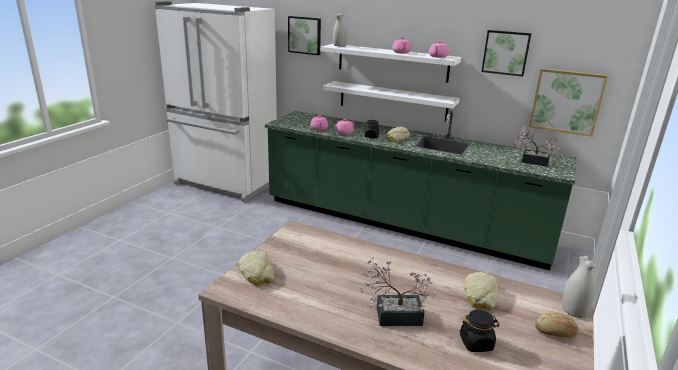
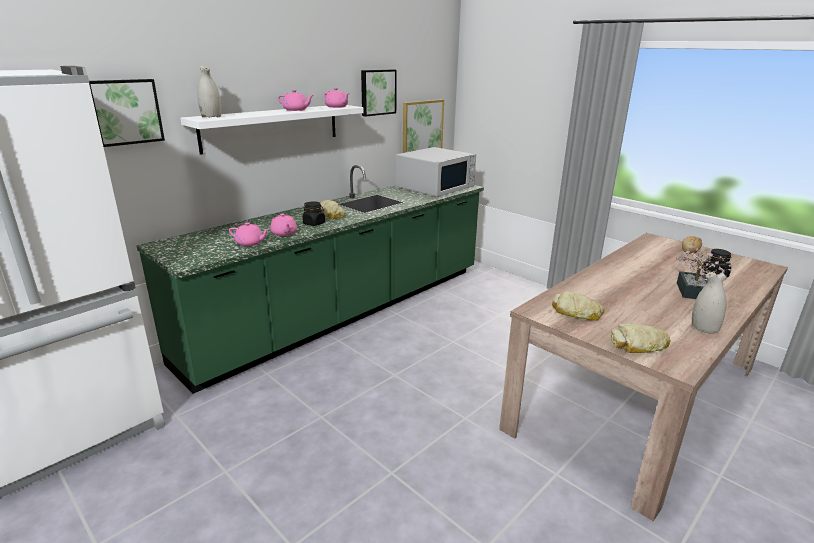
camera: 70 degrees left, 0 degrees up
white shelf [323,81,460,122] -> none
bread [464,272,498,311] -> bread moved to [552,291,605,321]
potted plant [514,125,560,167] -> white microwave [396,147,476,197]
white vase [562,256,596,318] -> white vase moved to [692,272,727,333]

